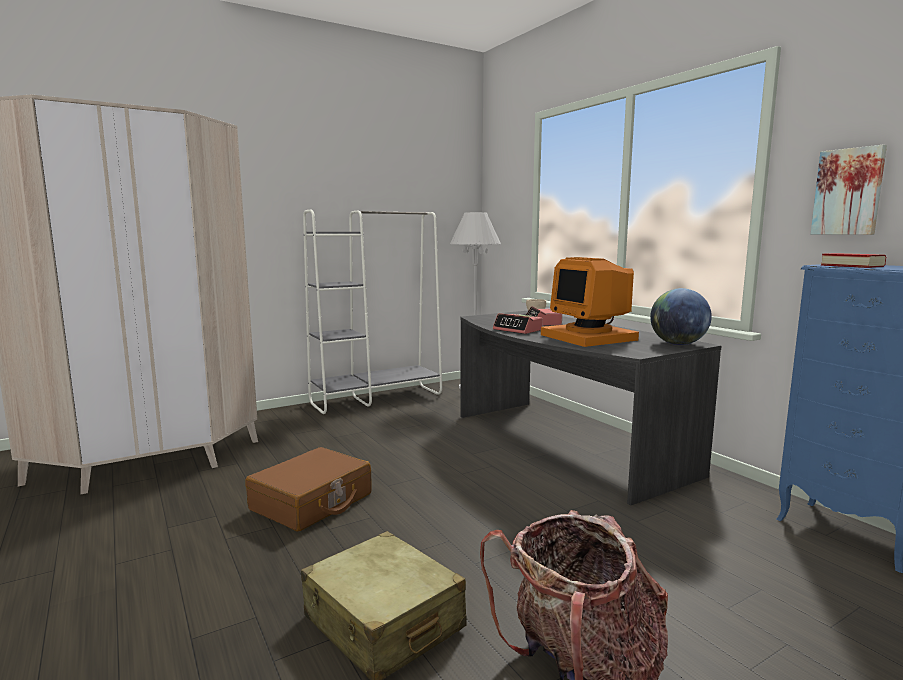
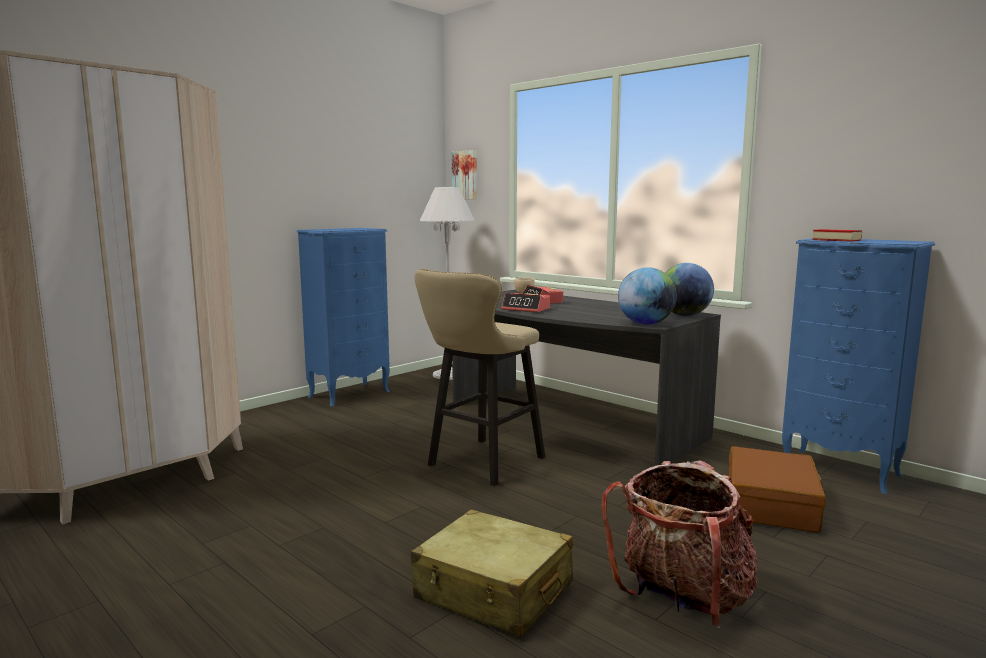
camera: 15 degrees left, 0 degrees up
brown suitcase [245,447,372,532] -> brown suitcase moved to [729,446,826,533]
grey clothes rack [303,210,442,414] -> blue dresser [296,228,390,406]
monitor [541,257,639,347] -> none
picture [811,145,887,235] -> picture moved to [452,150,477,200]
none -> beige stool [415,269,545,486]
none -> globe [618,267,677,325]

